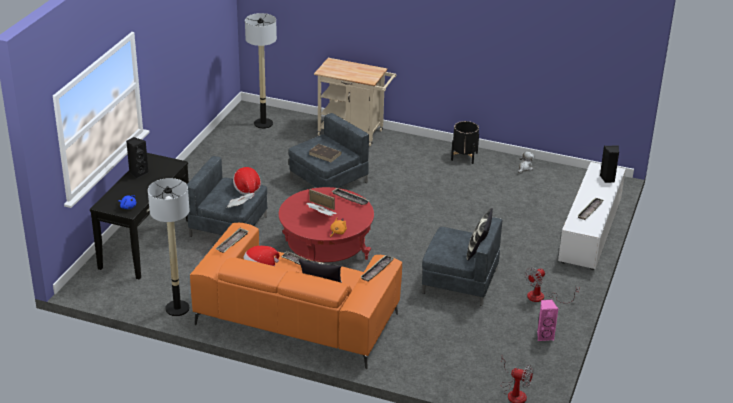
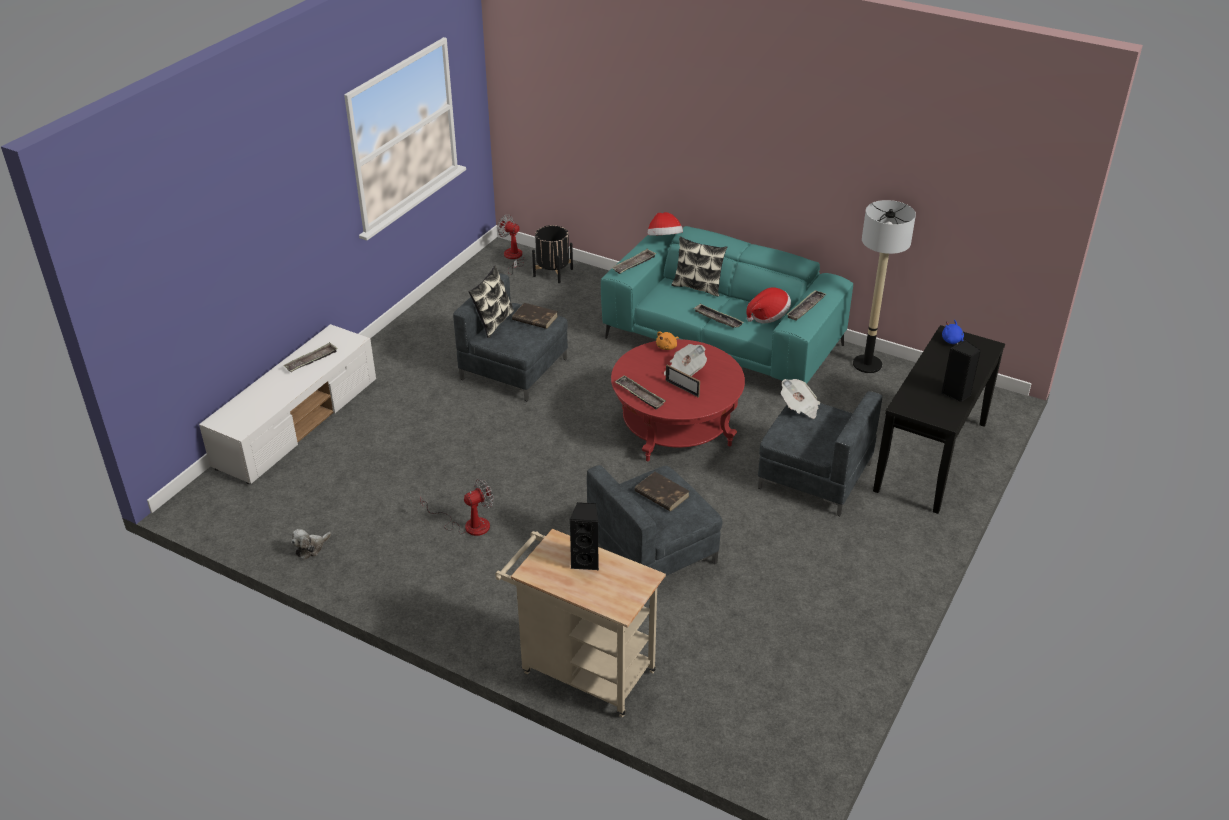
camera: 170 degrees left, 5 degrees up
orange sofa [190,223,402,369] -> turquoise sofa [601,226,853,384]
hat [233,167,261,197] -> hat moved to [648,212,683,236]
floor lamp [245,13,277,129] -> none
black planter [451,121,479,164] -> black planter moved to [532,225,573,283]
fan [525,267,579,303] -> fan moved to [420,479,494,536]
pink speaker [537,299,558,341] -> none
black speaker [600,145,619,183] -> black speaker moved to [570,502,599,570]
none -> brown book [512,303,558,329]

